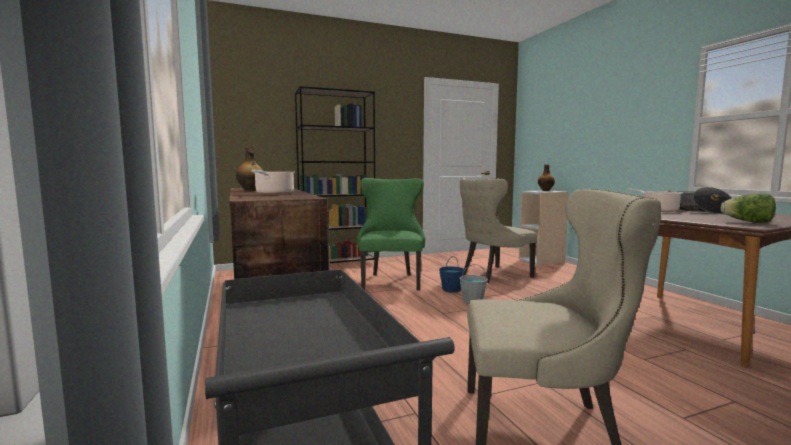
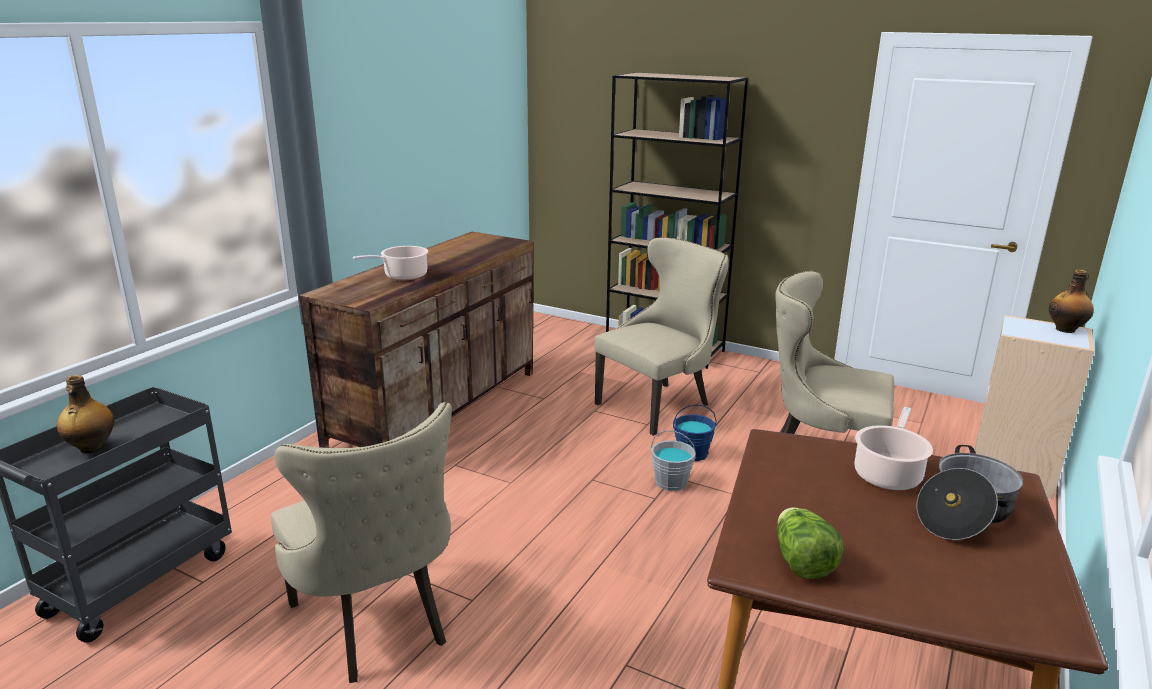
camera: 50 degrees right, 15 degrees up
bottle [236,147,262,191] -> bottle moved to [57,375,114,454]
green chair [357,178,425,291] -> beige chair [594,237,729,436]

